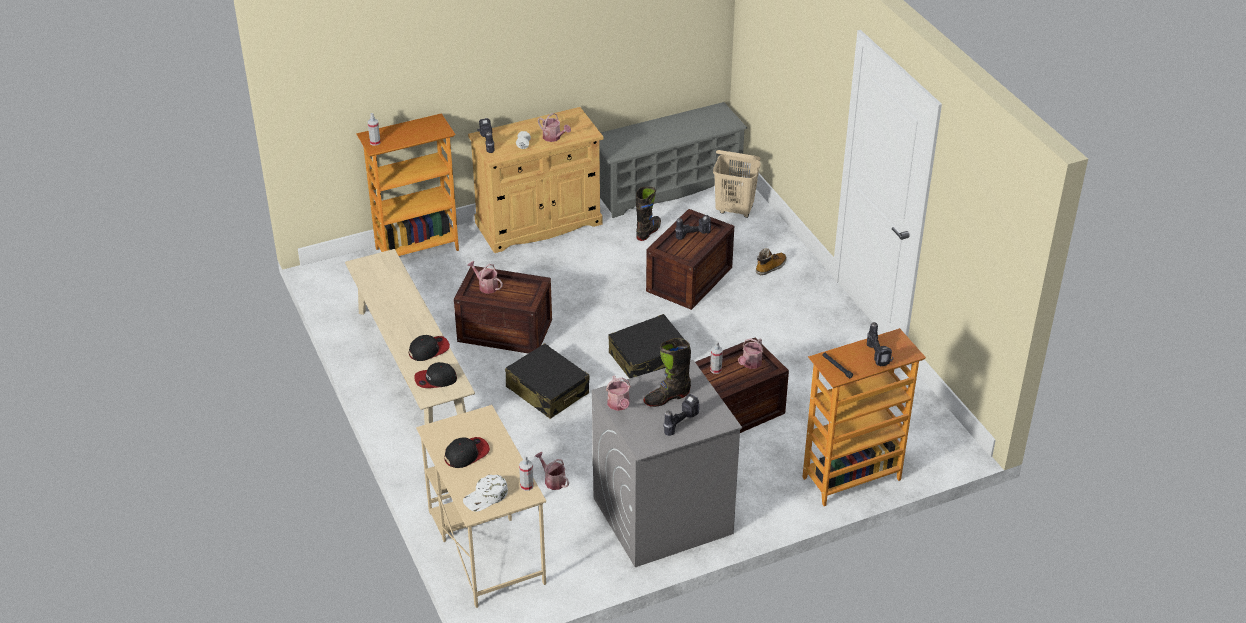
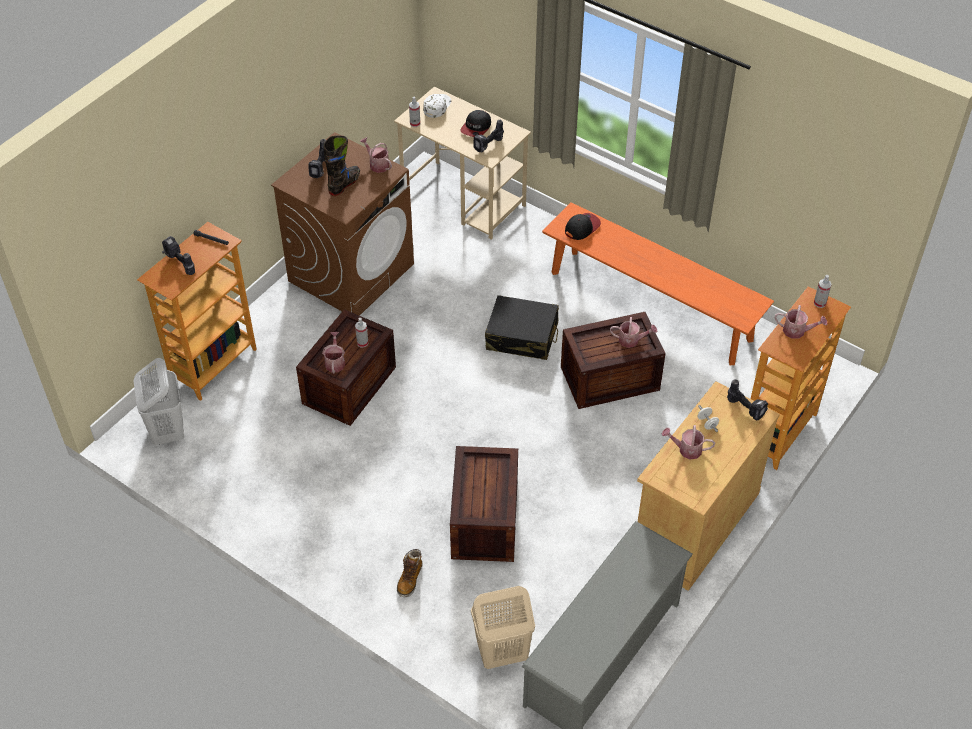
camera: 150 degrees right, 10 degrees up
beige bench [345,249,475,424] -> orange bench [542,202,774,365]
cap [409,335,450,361] -> none
watering can [535,452,569,490] -> watering can moved to [774,305,827,339]
grey washing machine [592,360,742,567] -> brown washing machine [271,132,414,316]
black suitcase [608,314,684,379] -> none
black boot [636,187,661,241] -> none
power drill [675,215,711,240] -> power drill moved to [473,120,504,152]
none -> white laundry basket [133,358,184,445]

